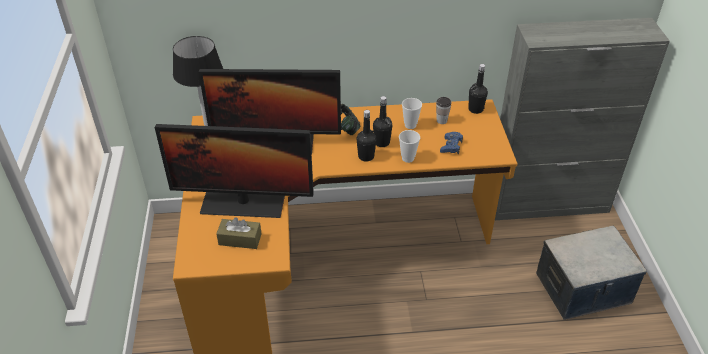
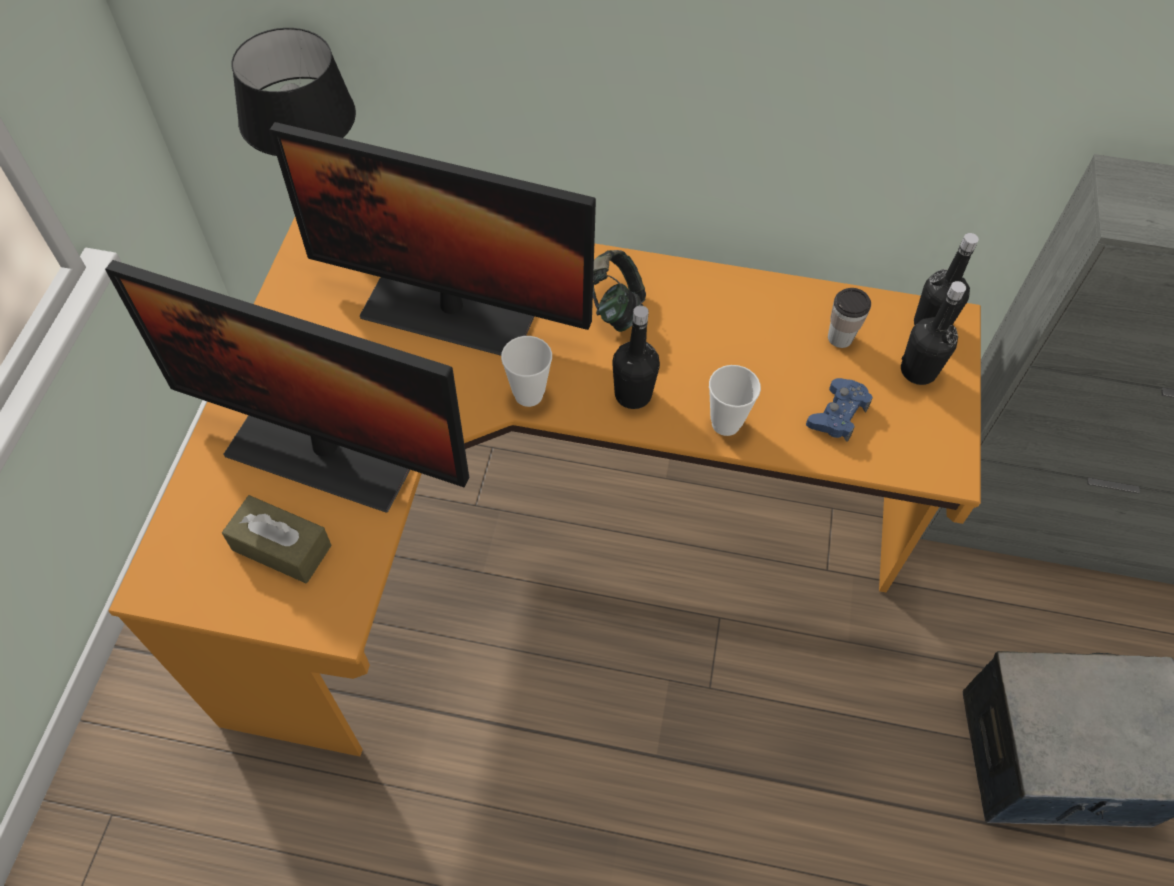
camera: 15 degrees right, 15 degrees up
black bottle [373,96,392,147] -> black bottle moved to [901,281,966,385]
cup [402,98,422,129] -> cup moved to [501,336,552,407]

